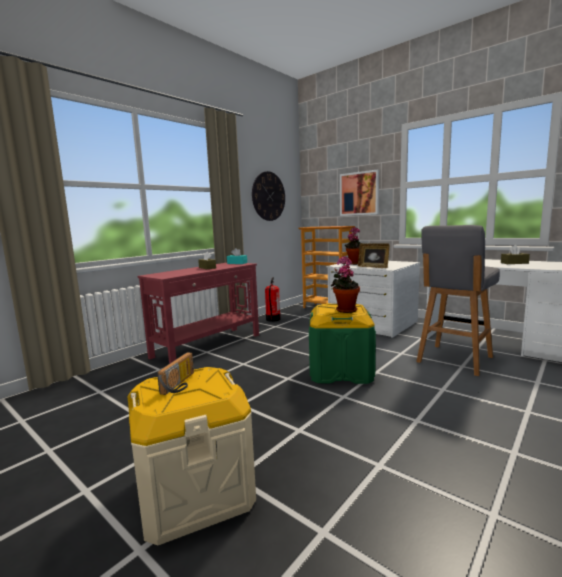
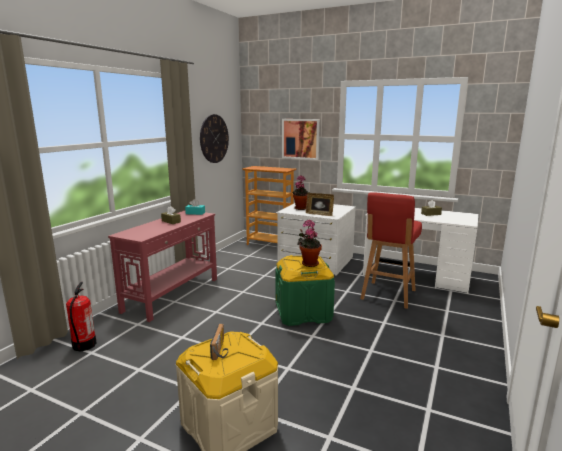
camera: 15 degrees left, 5 degrees up
fire extinguisher [265,277,281,322] -> fire extinguisher moved to [66,282,97,351]
grey stool [416,225,500,376] -> red stool [360,192,422,309]

